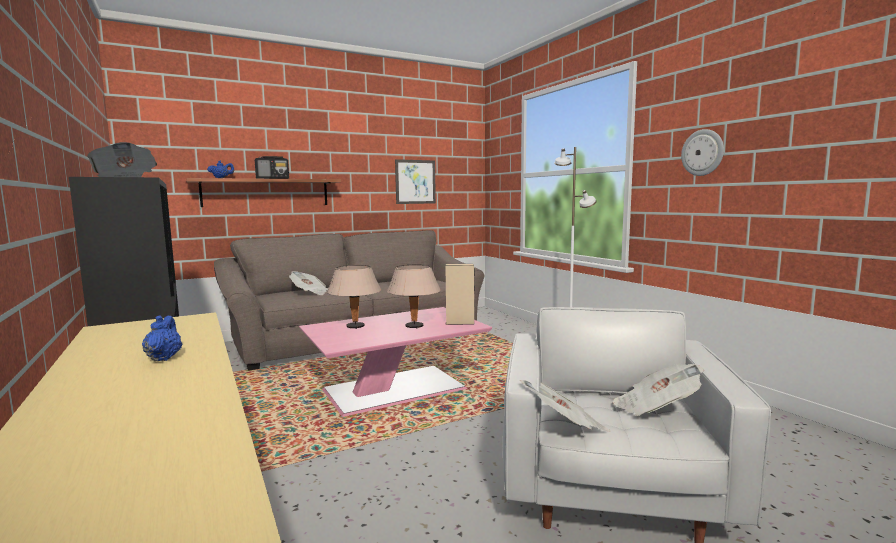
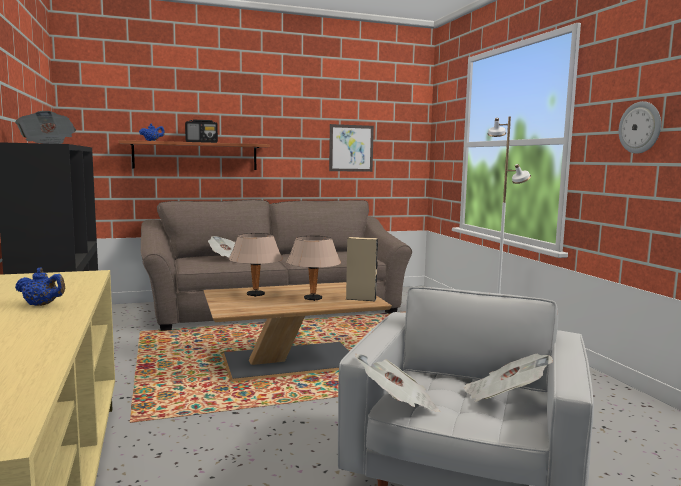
camera: 10 degrees right, 0 degrees up
blue teapot [142,315,182,361] -> blue teapot turned 105 degrees clockwise [15,268,65,306]
pink coffee table [299,307,492,417] -> brown coffee table [204,282,392,382]

